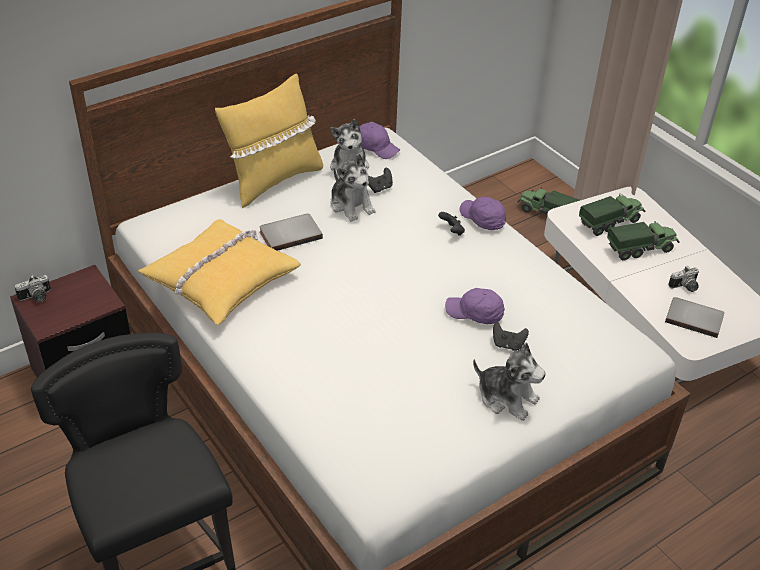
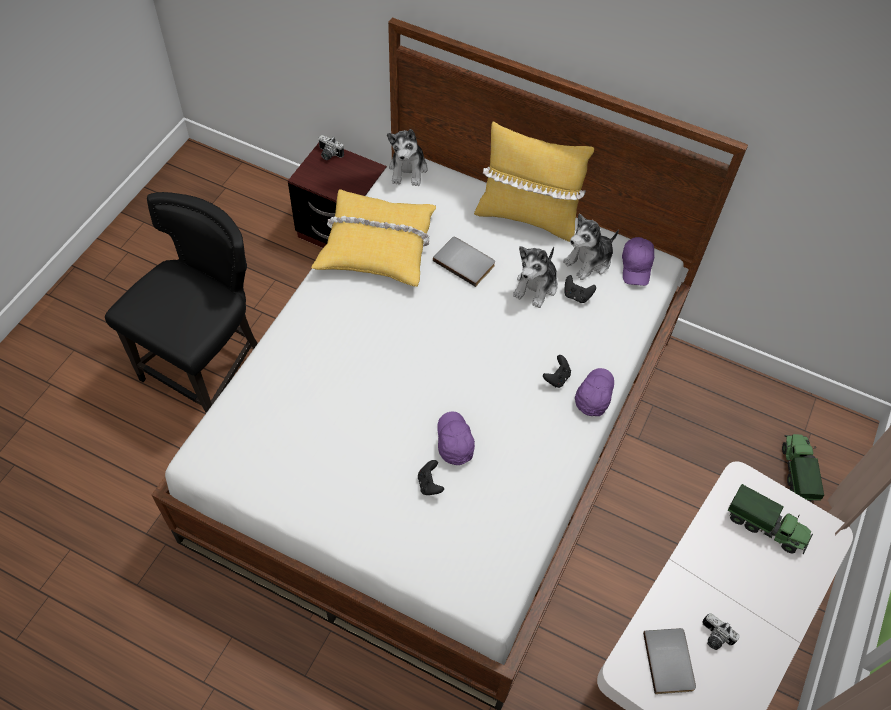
camera: 60 degrees right, 15 degrees up
plush toy [473,343,546,421] -> plush toy moved to [387,129,427,186]
toy truck [607,220,680,261] -> none

